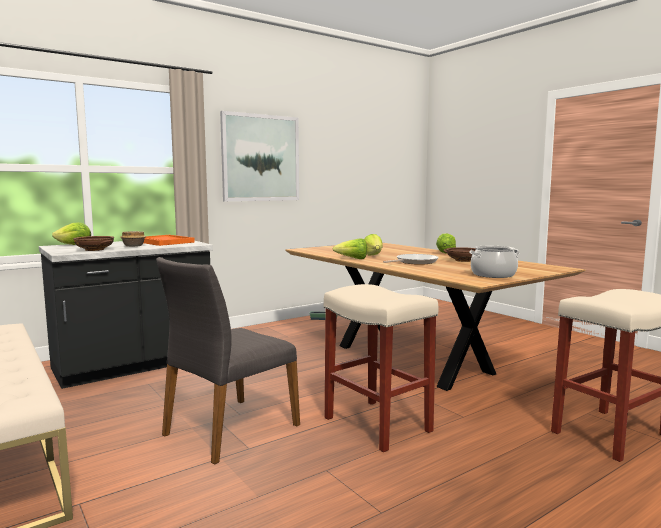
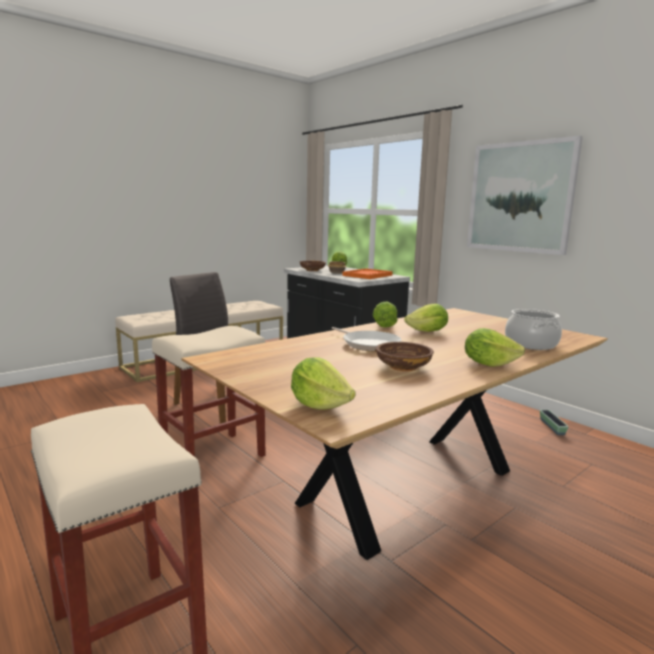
camera: 85 degrees right, 5 degrees up
cooking pot [469,246,520,278] -> cooking pot moved to [505,309,562,350]
none -> lettuce [291,357,356,410]

